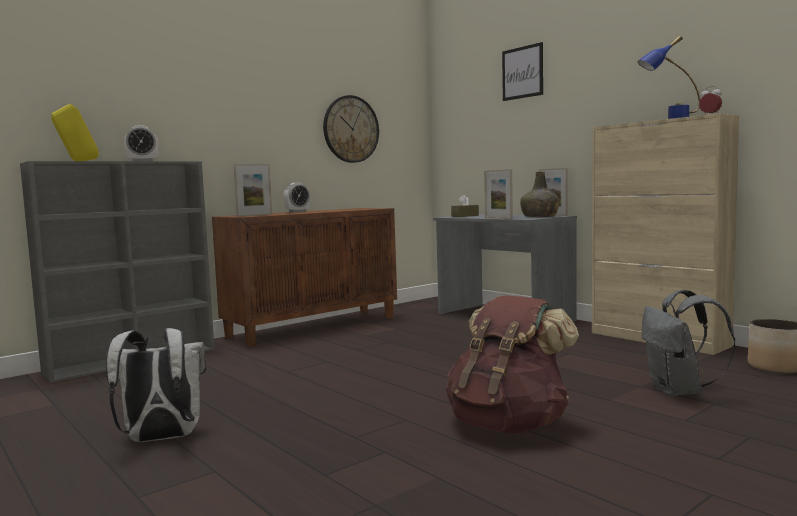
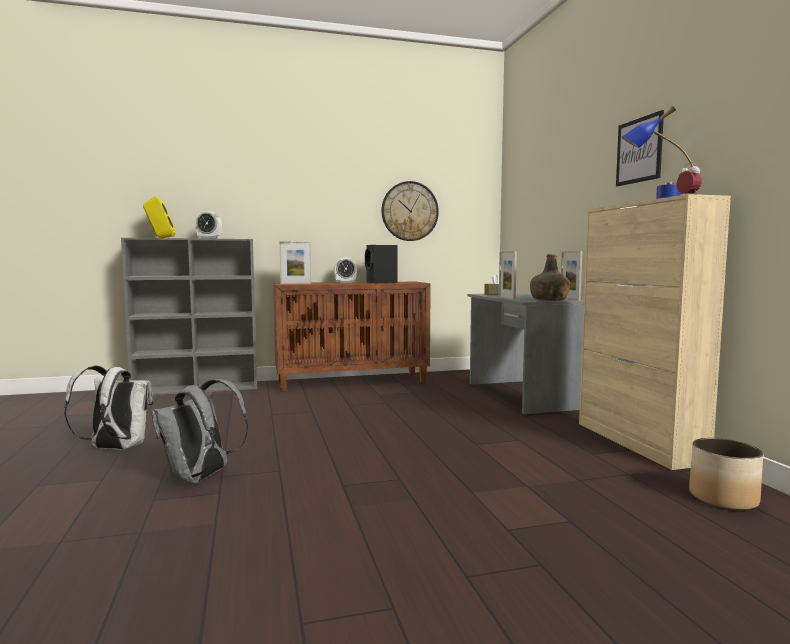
camera: 25 degrees right, 0 degrees up
brown backpack [446,295,579,434] -> none
picture [502,42,543,101] -> picture moved to [616,110,664,186]
grey backpack [641,290,735,396] -> grey backpack moved to [152,379,248,484]
none -> black speaker [365,245,398,283]

